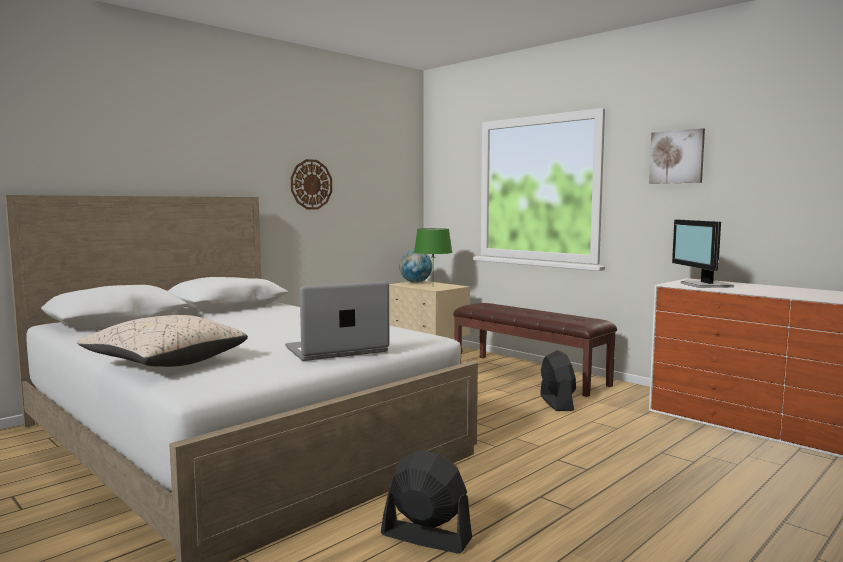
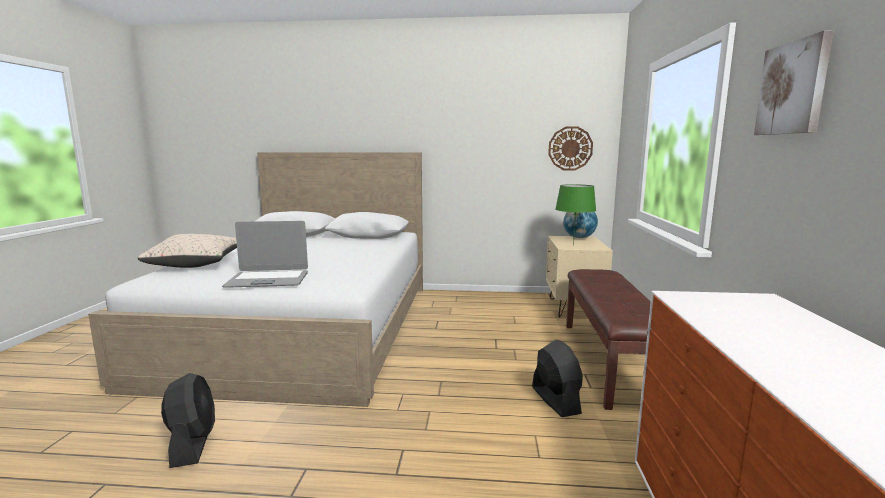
camera: 50 degrees right, 5 degrees up
laptop [285,281,390,361] -> laptop turned 150 degrees clockwise [222,221,308,288]
wall clock [291,159,332,209] -> wall clock moved to [548,126,593,171]
black fan [540,350,576,411] -> black fan turned 60 degrees counterclockwise [532,339,583,417]
monitor [672,220,734,288] -> none

